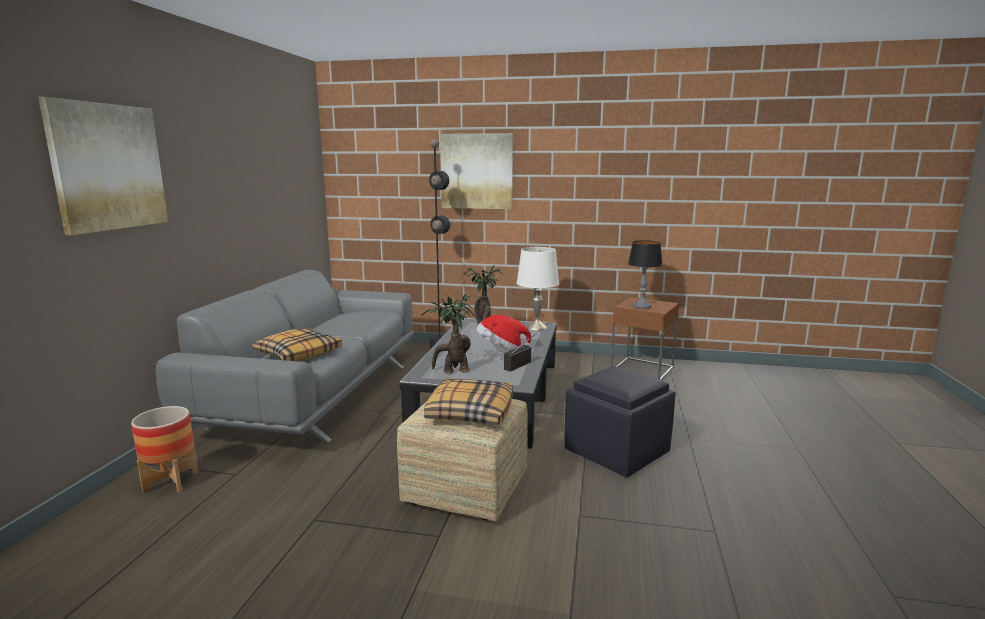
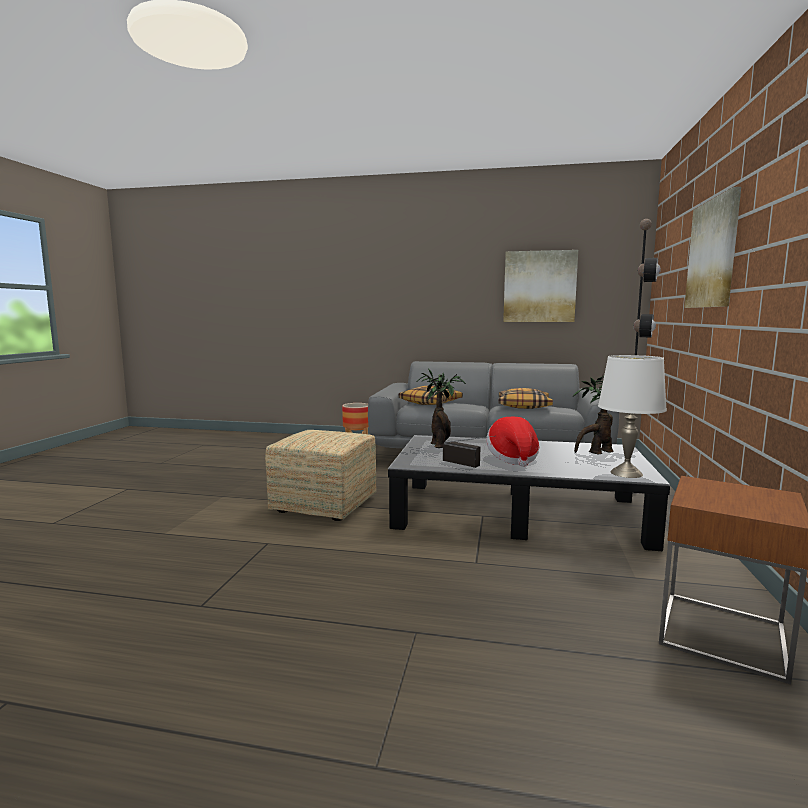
camera: 90 degrees right, 5 degrees down
picture [38,97,168,235] -> picture moved to [503,250,578,322]
pillow [424,379,513,425] -> pillow moved to [498,388,553,409]
black ottoman [565,366,675,478] -> none
table lamp [628,240,663,309] -> none

